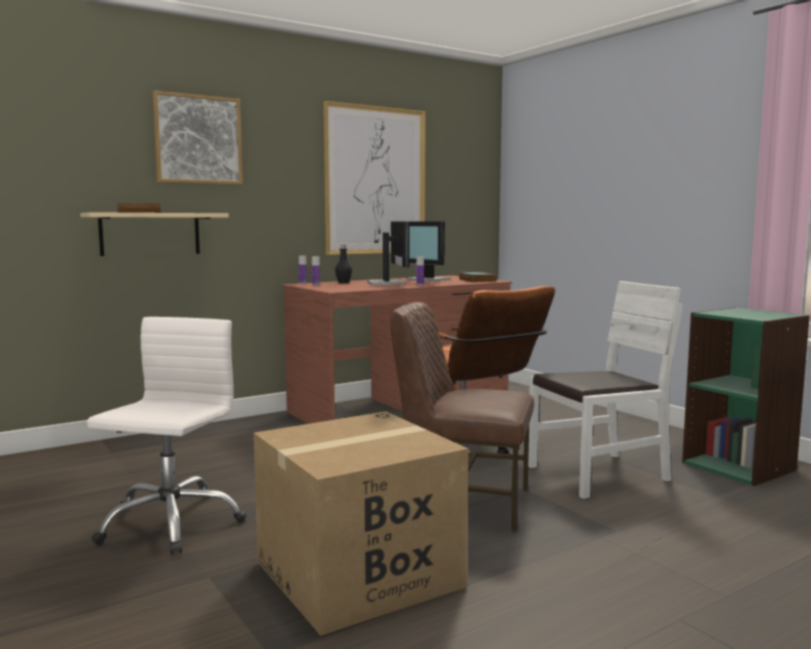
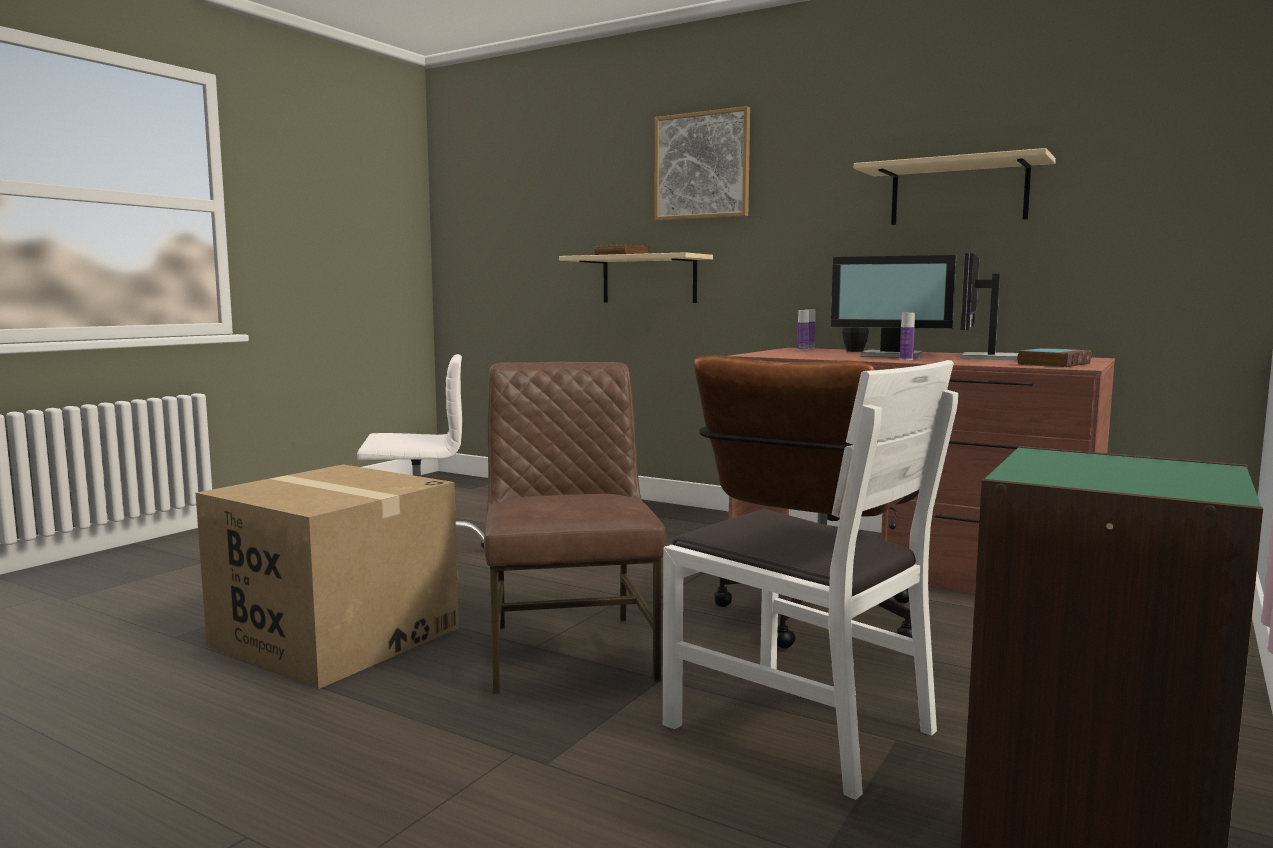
camera: 65 degrees right, 0 degrees up
picture [323,101,426,255] -> beige shelf [854,148,1056,225]
monitor [367,221,410,285] -> monitor turned 60 degrees clockwise [831,255,956,358]

